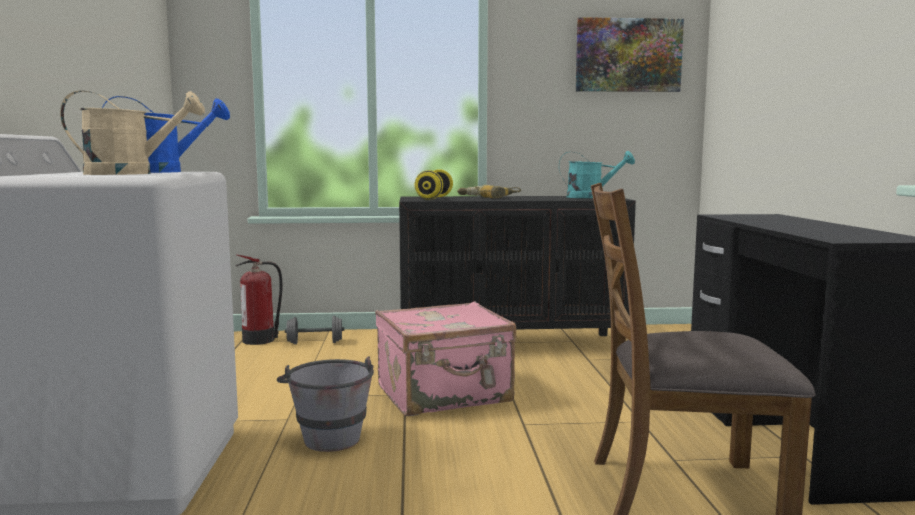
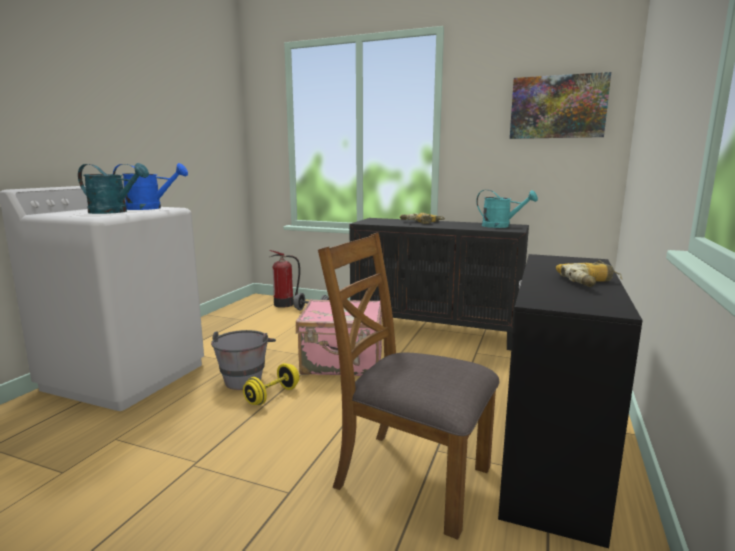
camera: 25 degrees right, 5 degrees up
beige watering can [60,91,205,175] -> turquoise watering can [78,163,149,214]
yellow dumbbell [415,169,453,200] -> yellow dumbbell moved to [243,363,299,405]
none -> power drill [556,260,623,287]

